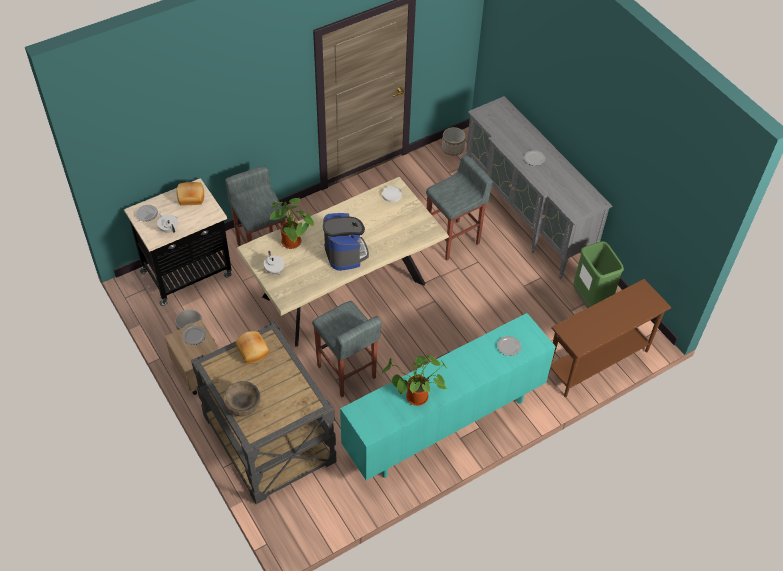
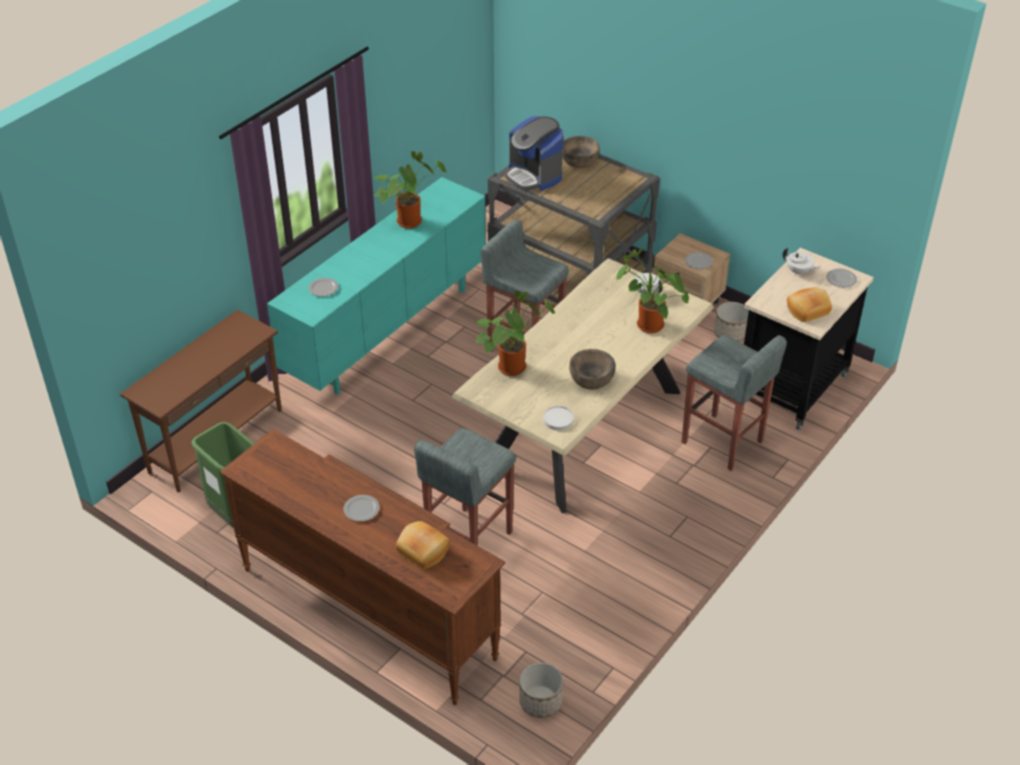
camera: 160 degrees right, 10 degrees down
bread [235,331,269,364] -> bread moved to [396,521,450,570]
coffee machine [323,213,369,271] -> coffee machine moved to [505,116,563,191]
grey cabinet [466,96,612,279] -> brown cabinet [219,429,505,705]
none -> potted plant [475,291,555,376]
none -> brown bowl [569,349,616,390]

